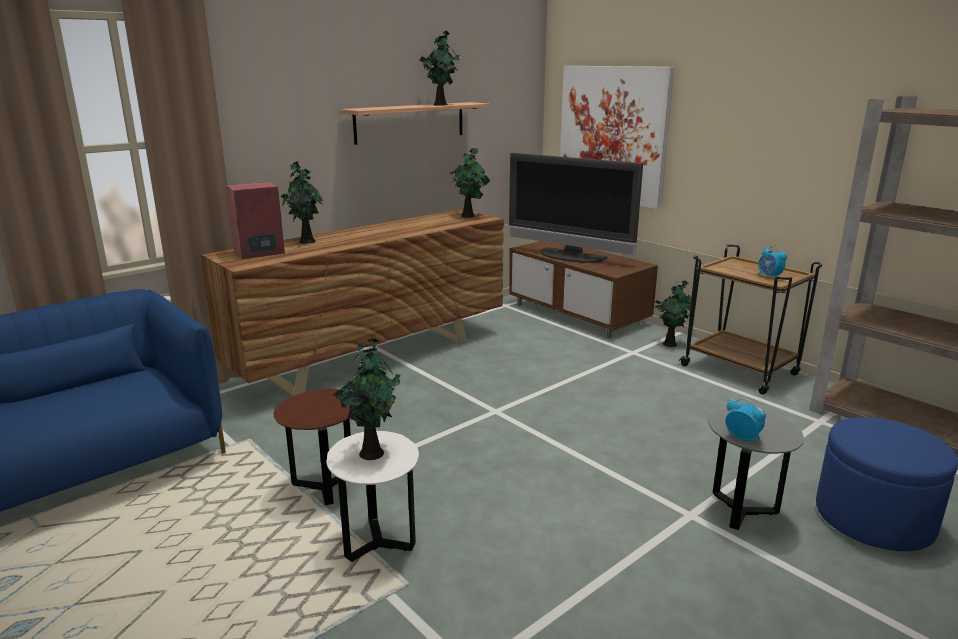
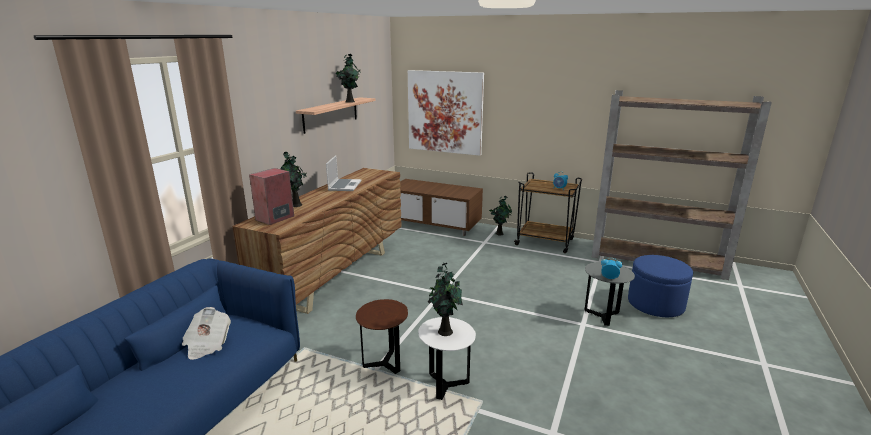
camera: 25 degrees left, 0 degrees up
potted plant [451,148,490,218] -> none
television [509,153,643,263] -> none
none -> newspaper [182,307,231,360]
none -> laptop [326,155,362,191]

